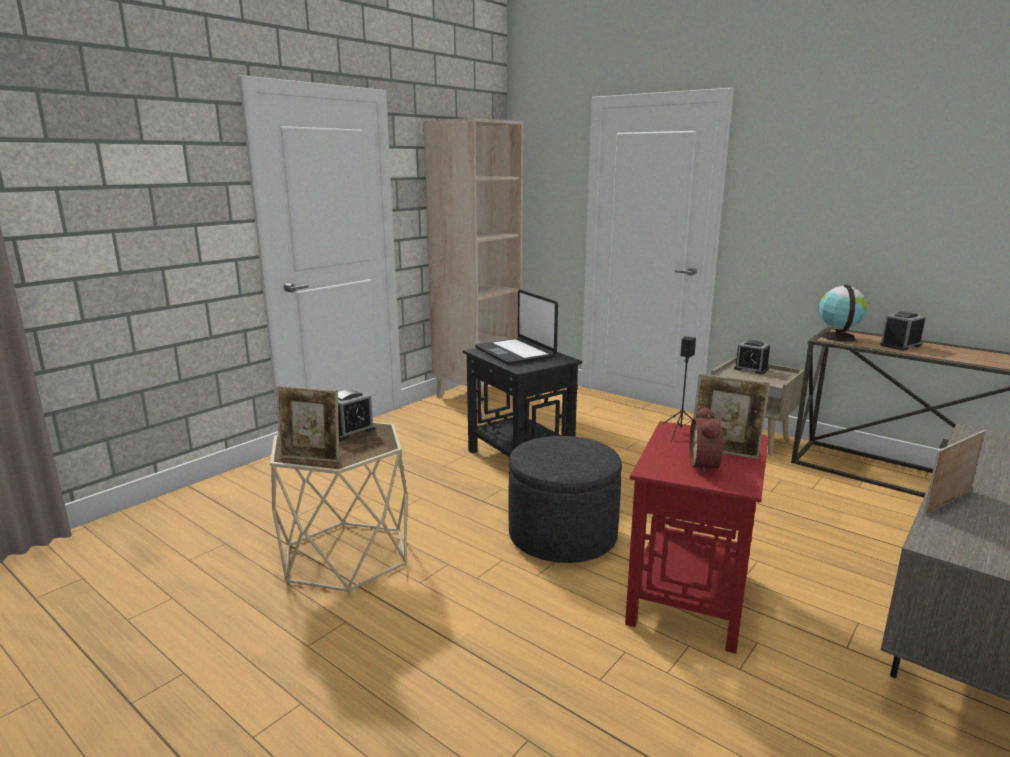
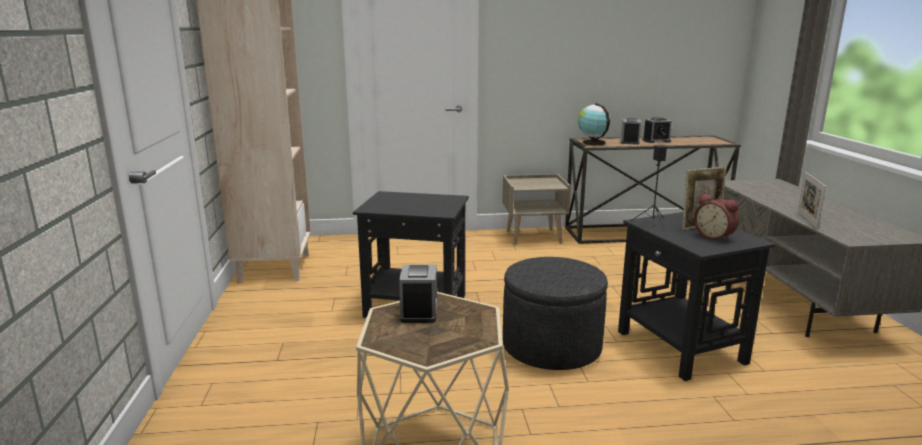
camera: 45 degrees left, 0 degrees up
picture frame [276,386,340,462] -> none
laptop [475,290,558,365] -> none
red side table [625,421,769,654] -> black side table [618,212,776,381]
alarm clock [734,340,770,374] -> alarm clock moved to [642,117,672,143]

